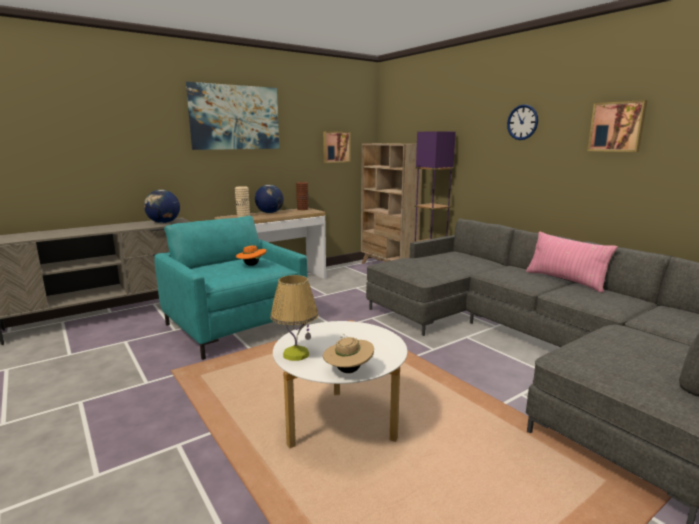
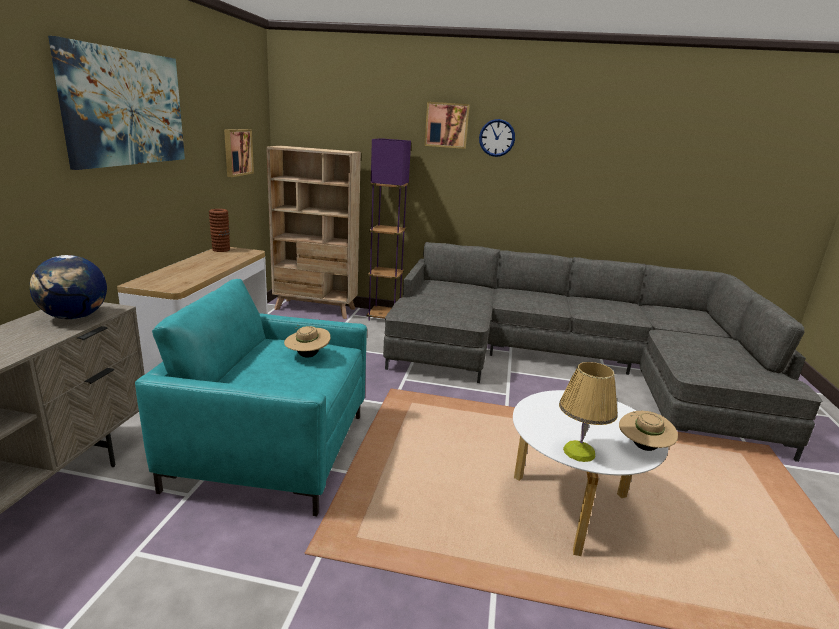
camera: 45 degrees left, 5 degrees up
beige vase [235,186,250,217] -> none
orange hat [236,244,266,266] -> beige hat [284,325,331,358]
globe [255,185,284,213] -> none
pink pillow [526,231,617,293] -> none
picture [587,100,648,152] -> picture moved to [424,102,470,149]

